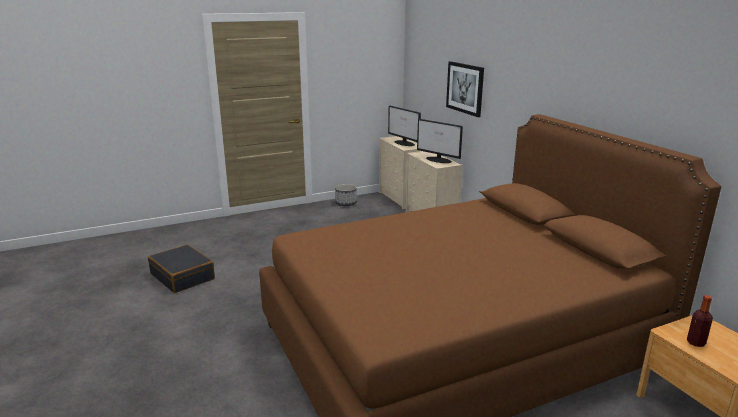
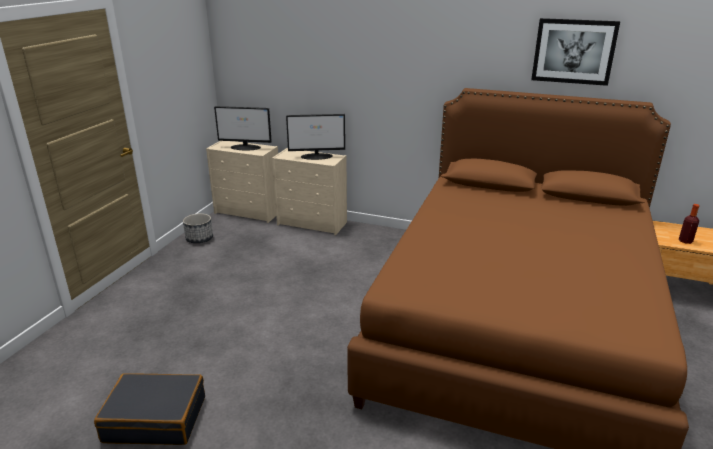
camera: 45 degrees left, 5 degrees up
picture [446,61,484,117] -> picture moved to [531,18,620,86]

